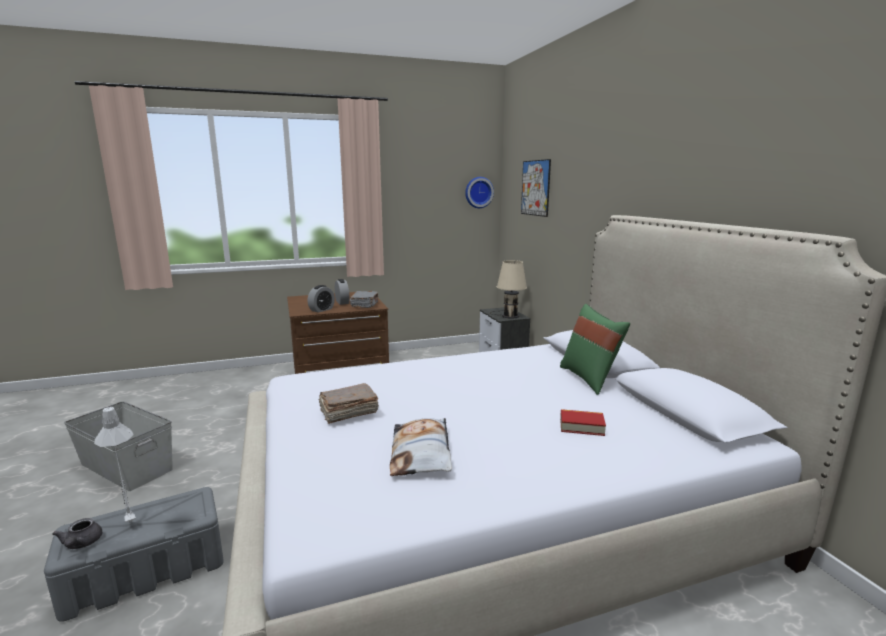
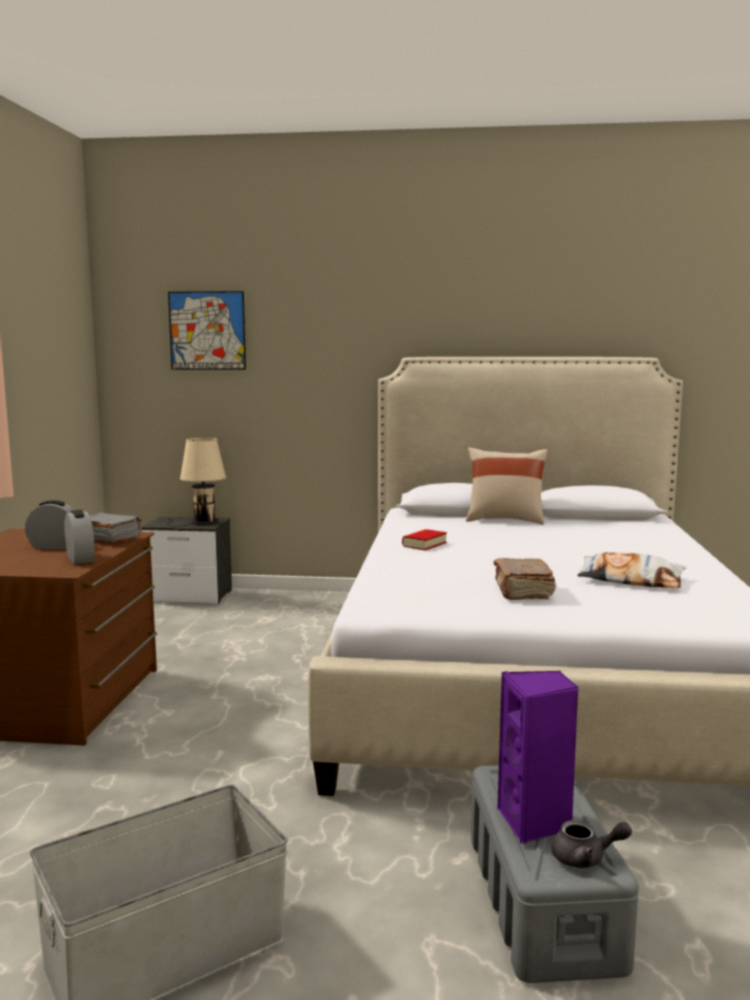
camera: 65 degrees left, 5 degrees down
grey table lamp [94,406,136,523] -> purple speaker [497,671,579,844]
wall clock [465,177,494,208] -> none
green pillow [560,304,630,395] -> beige pillow [466,447,548,525]
book [560,409,606,436] -> book moved to [402,529,447,551]

